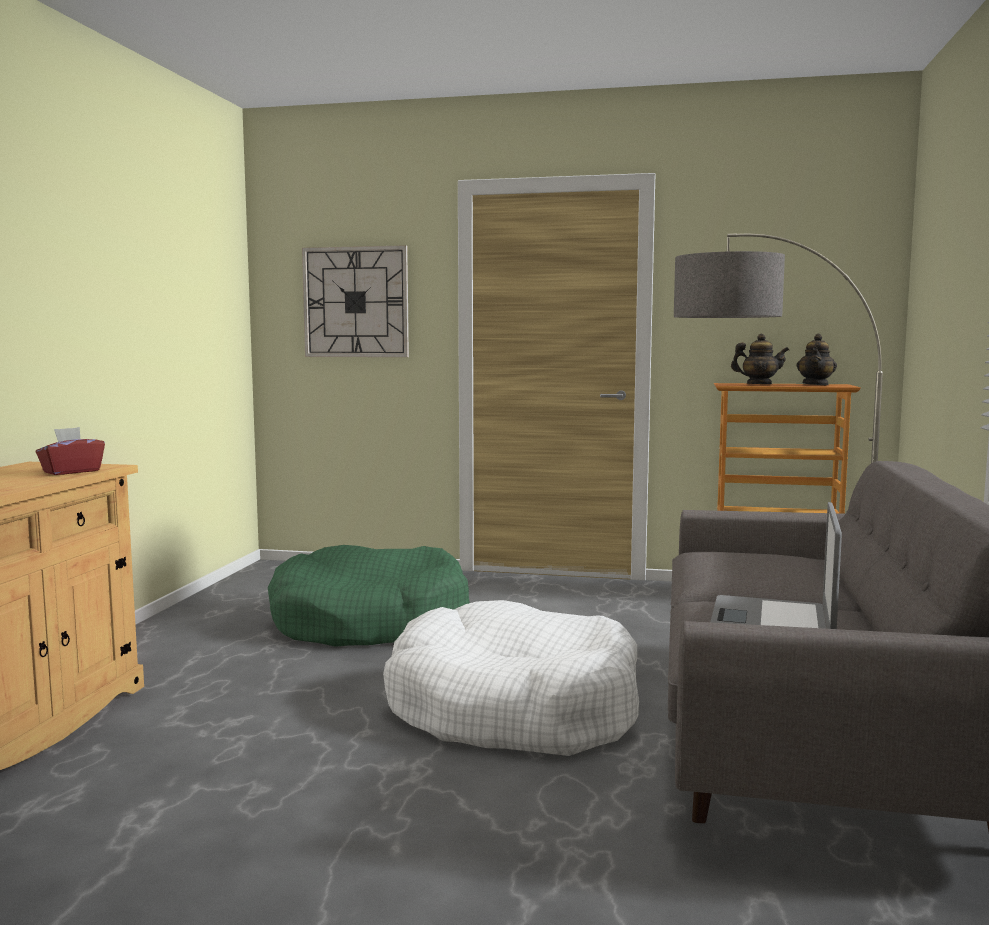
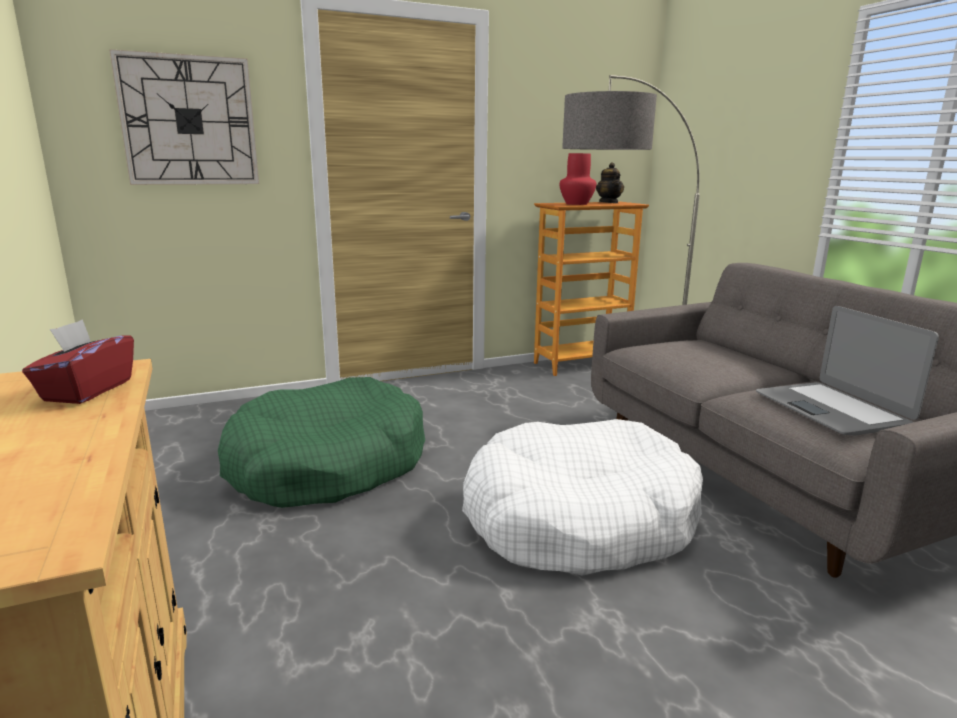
camera: 35 degrees left, 10 degrees up
teapot [731,334,789,384] -> red vase [559,153,596,205]

